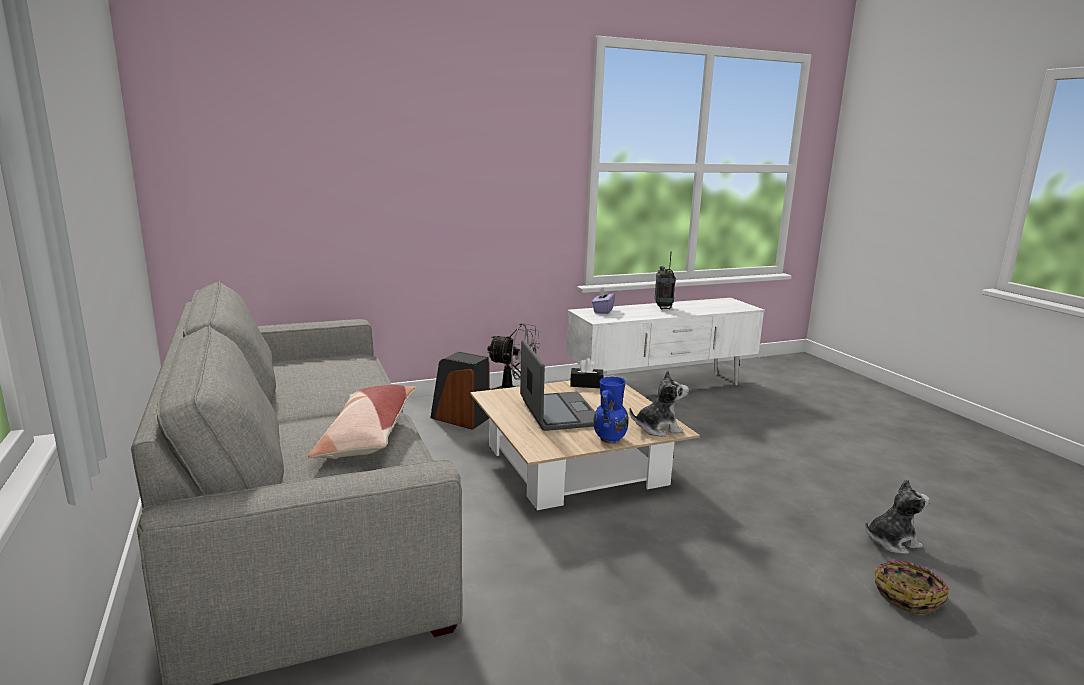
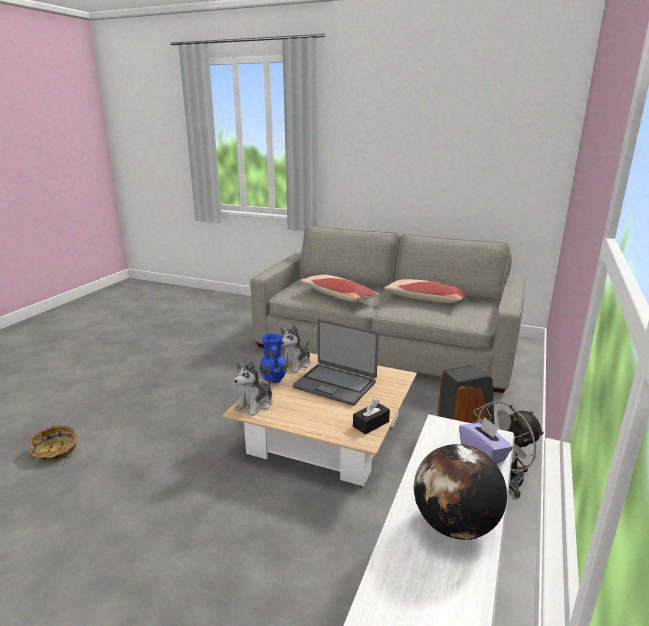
camera: 135 degrees right, 5 degrees up
radio [655,253,676,309] -> globe [414,444,507,540]
plush toy [865,479,930,554] -> plush toy moved to [280,325,311,373]
none -> pillow [384,279,468,303]

